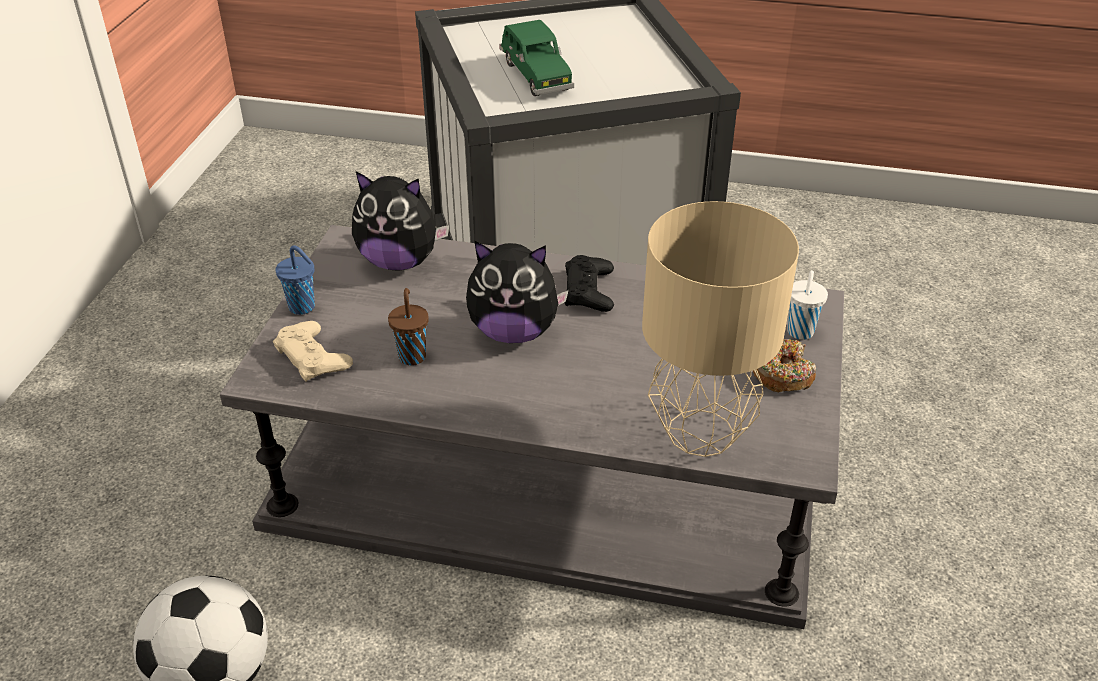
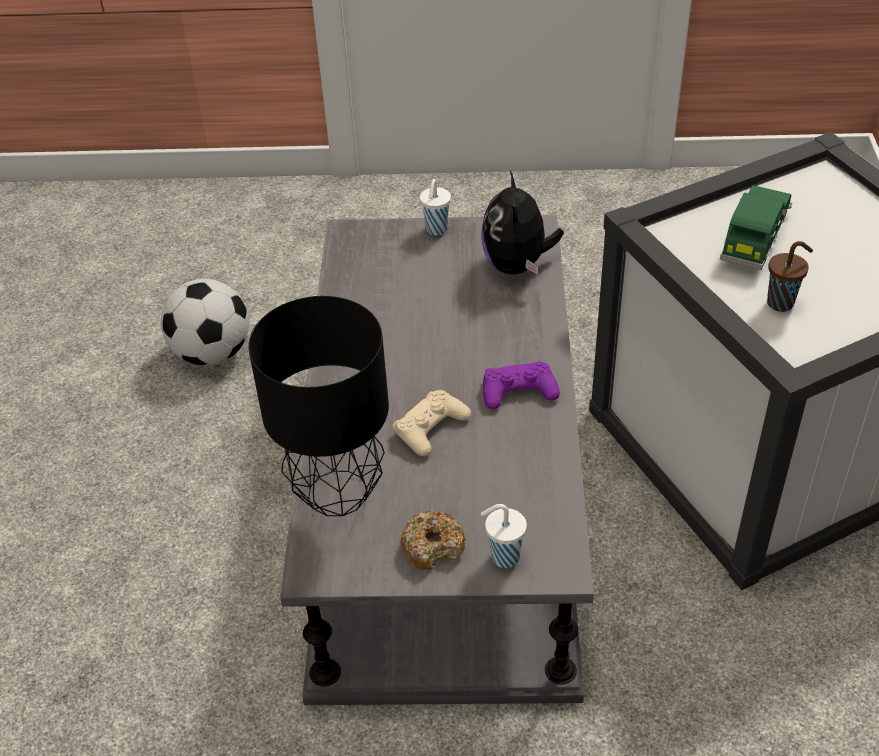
camera: 80 degrees right, 5 degrees up
beige game controller [273,321,353,382] -> beige game controller moved to [392,390,471,456]
blue cup [275,245,315,315] -> white cup [420,179,451,236]
brown cup [388,288,429,365] -> brown cup moved to [767,241,813,312]
plush toy [466,241,569,343] -> none
green toy car [499,20,574,96] -> green toy car turned 150 degrees clockwise [720,185,792,270]
black game controller [565,255,614,312] -> purple game controller [483,361,560,409]
beige table lamp [642,201,799,457] -> black table lamp [248,296,389,516]

